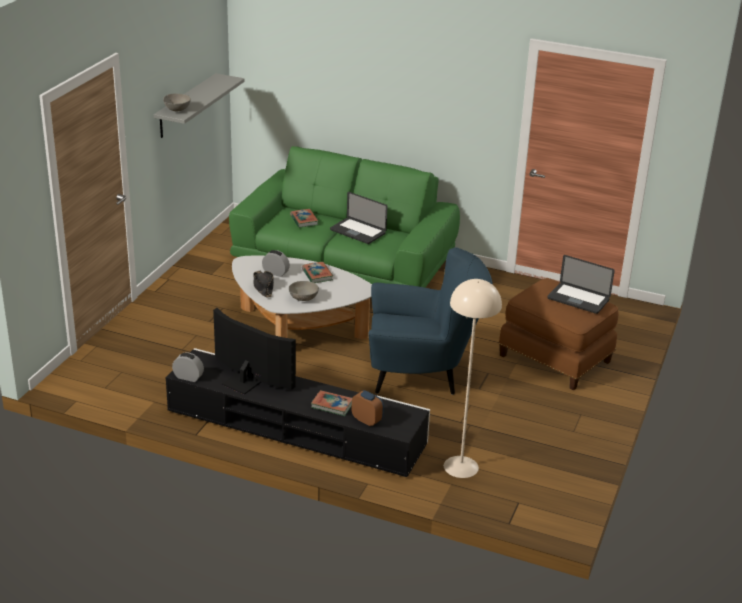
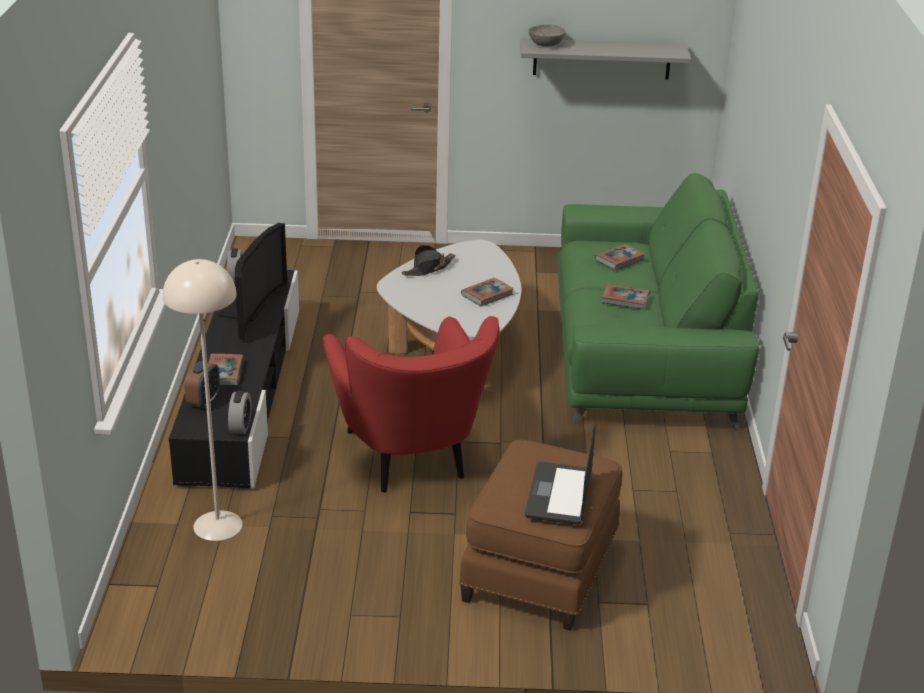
camera: 70 degrees right, 0 degrees up
alarm clock [262,250,290,277] -> alarm clock moved to [228,391,252,434]
grey bowl [289,281,319,301] -> none
laptop [330,192,388,244] -> book [602,284,649,310]
blue armchair [368,247,493,395] -> red armchair [323,316,499,493]

